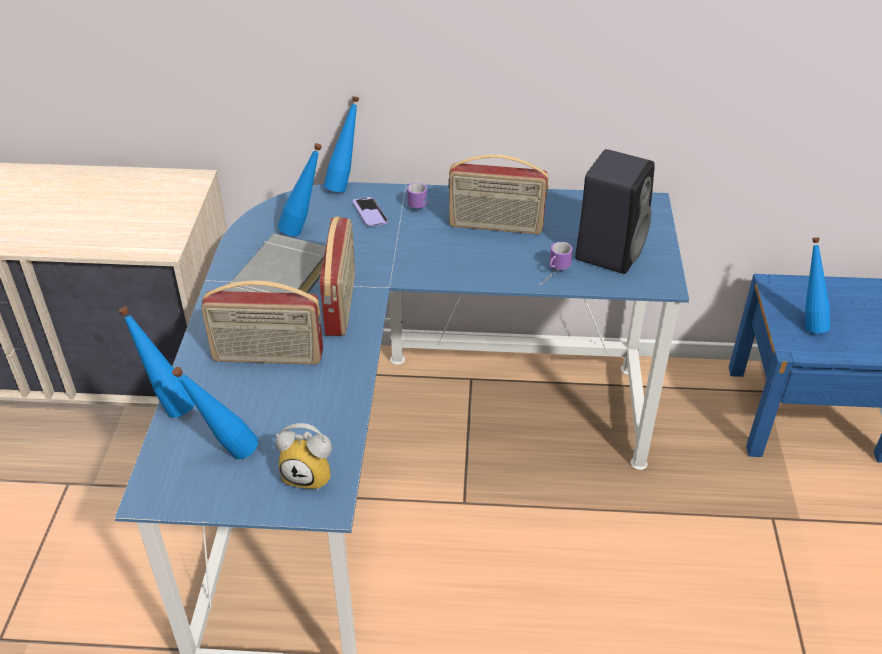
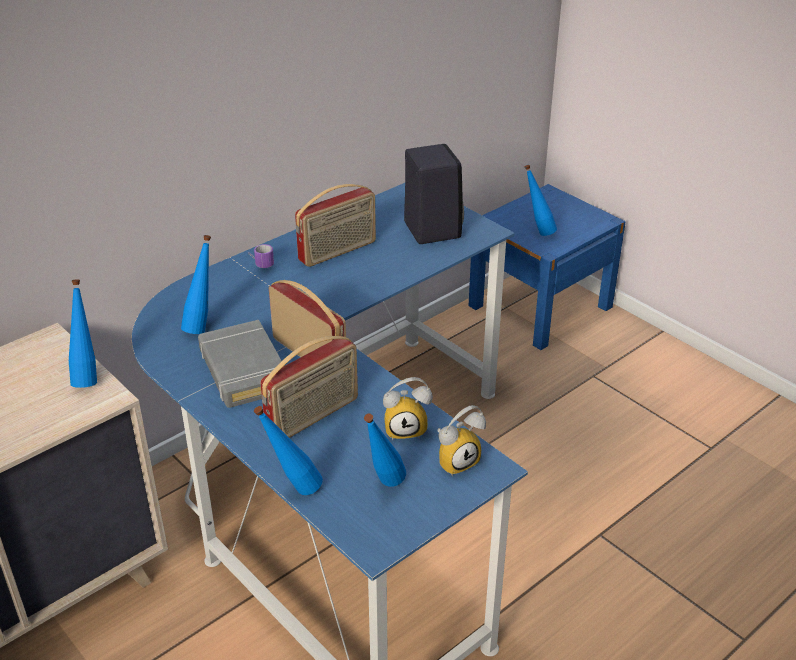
camera: 45 degrees left, 5 degrees down
blue bottle [324,96,360,192] -> blue bottle moved to [69,280,97,388]
phone [353,197,388,227] -> none
mug [539,242,573,286] -> none
none -> alarm clock [383,377,433,440]

